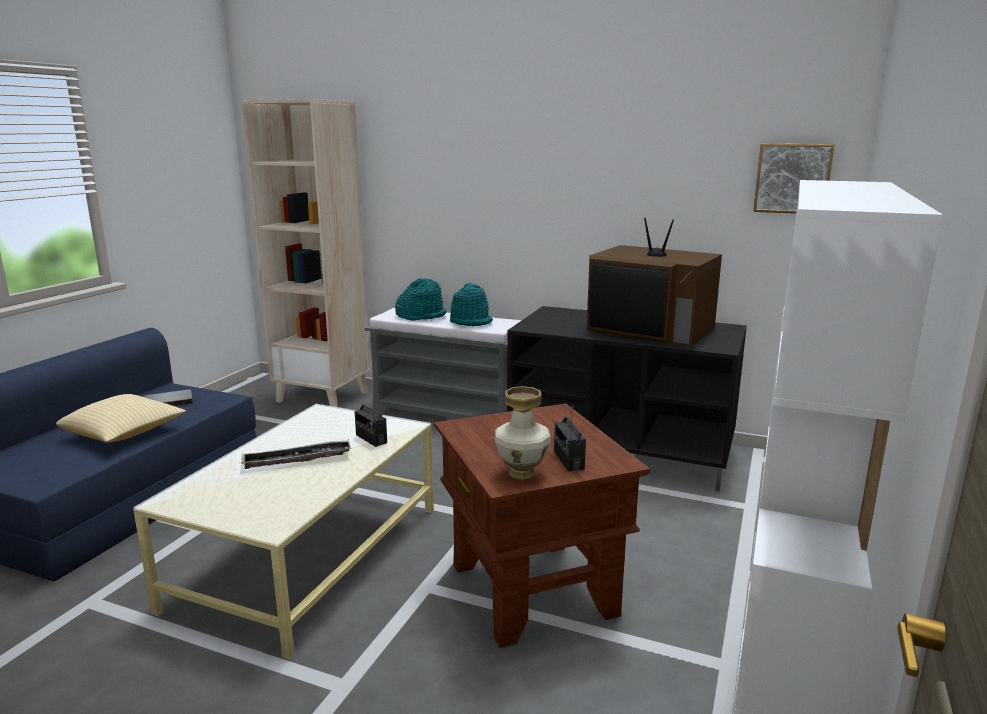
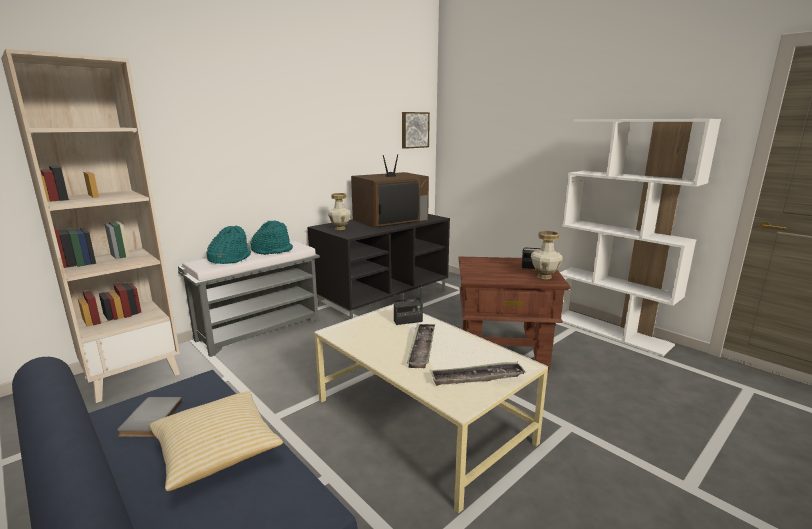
camera: 65 degrees left, 0 degrees up
none -> vase [328,193,351,230]
none -> tray [430,362,526,386]

